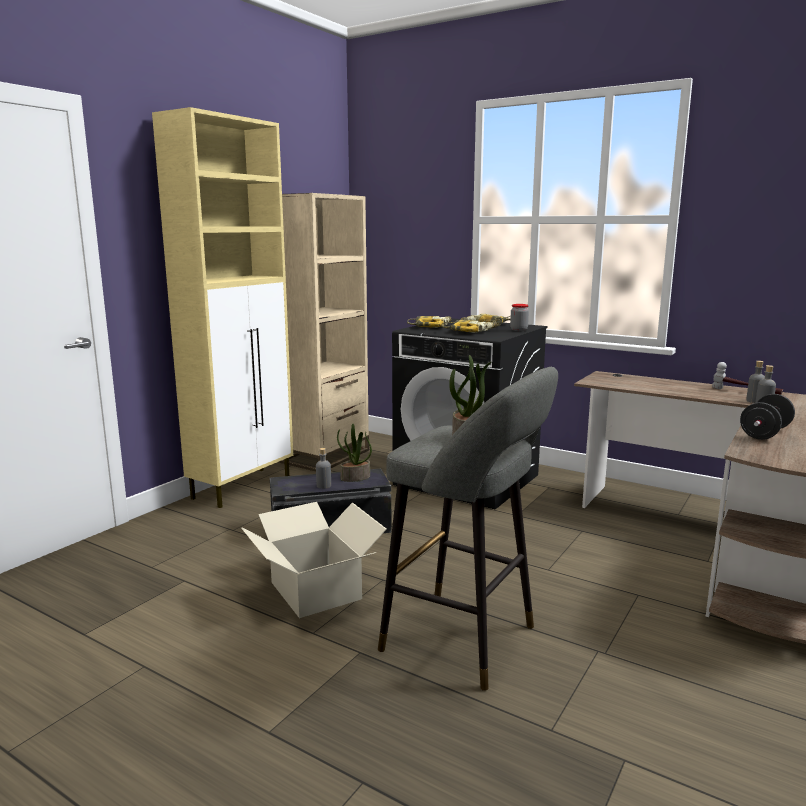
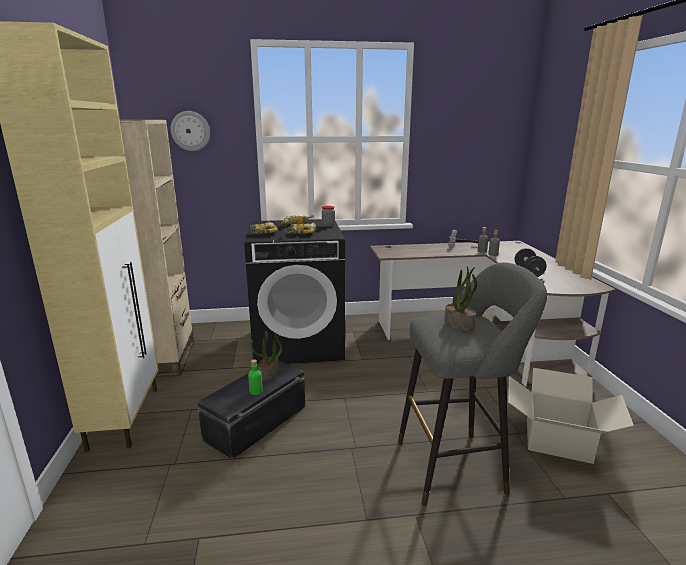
camera: 40 degrees left, 5 degrees up
cardboard box [241,502,386,618] -> cardboard box moved to [508,368,634,464]
grey bottle [316,448,331,489] -> green bottle [248,359,263,395]
none -> wall clock [171,111,210,151]

